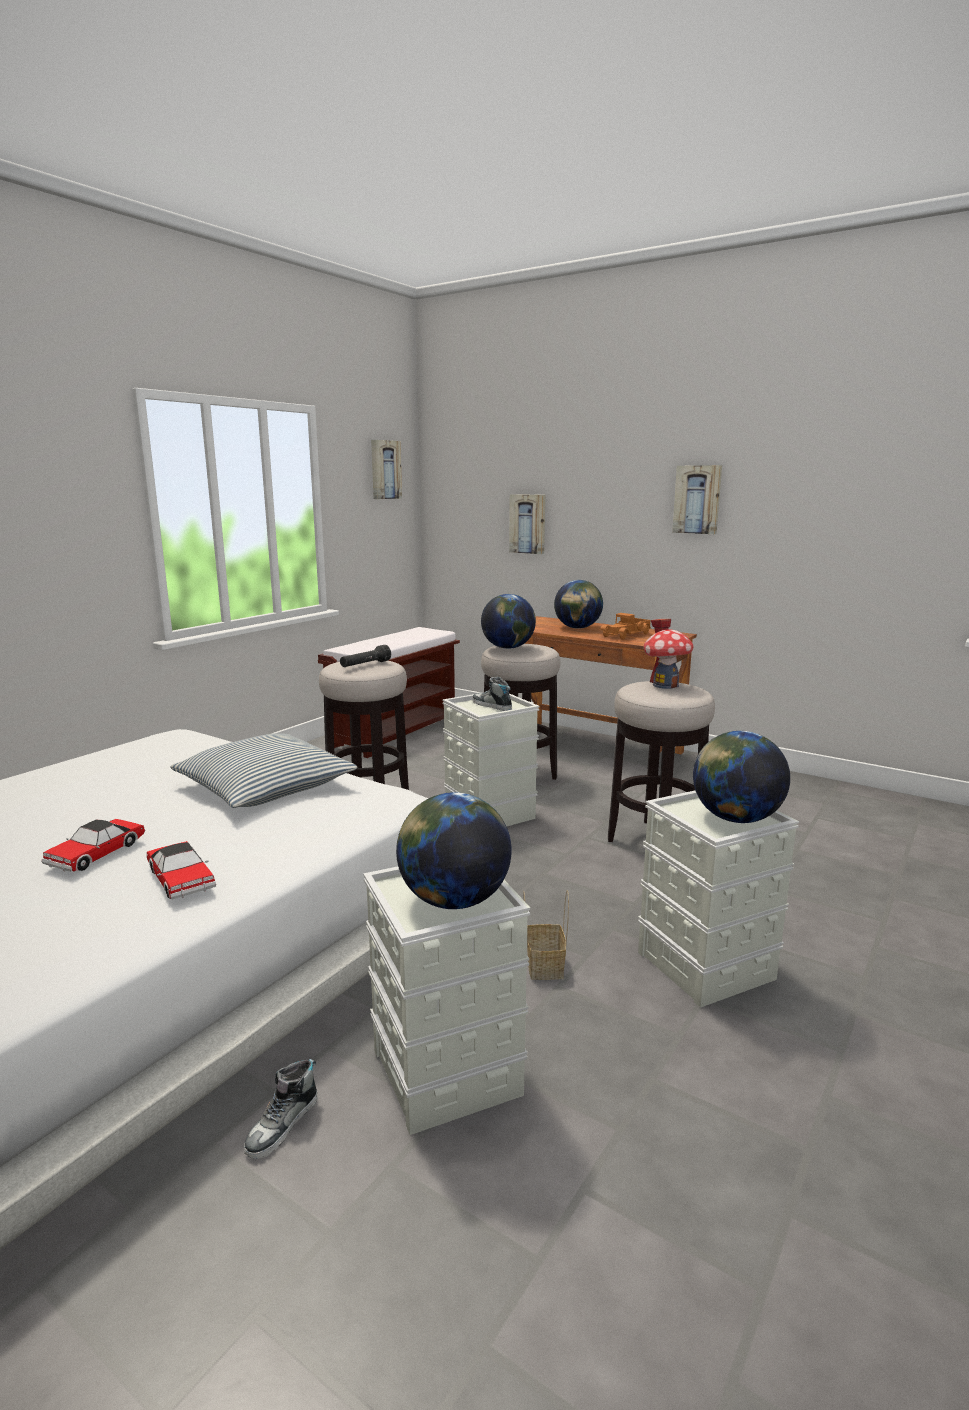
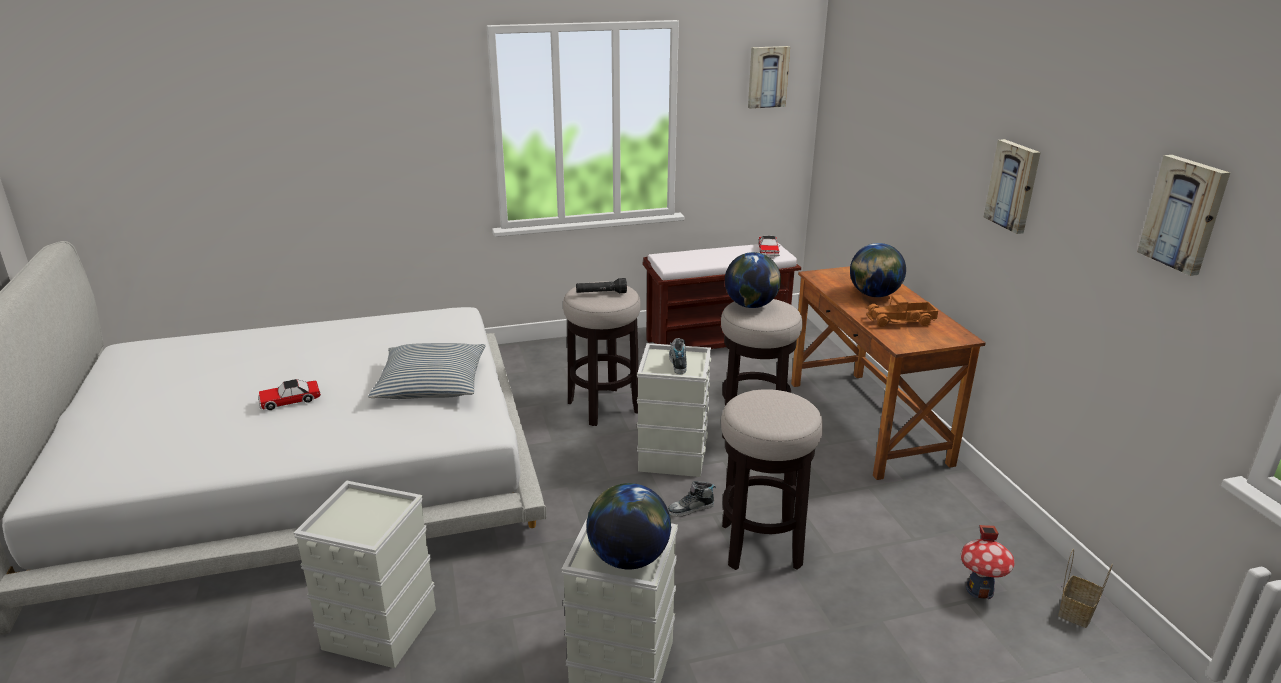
camera: 40 degrees right, 10 degrees up
toy car [147,841,216,900] -> toy car moved to [759,236,780,257]
shoe [244,1059,317,1159] -> shoe moved to [668,481,716,517]
globe [396,792,512,909] -> none
picture [509,494,545,554] -> picture moved to [1137,155,1230,276]
basket [523,890,569,980] -> basket moved to [1058,549,1113,628]
toy house [644,619,694,689] -> toy house moved to [961,525,1015,599]

